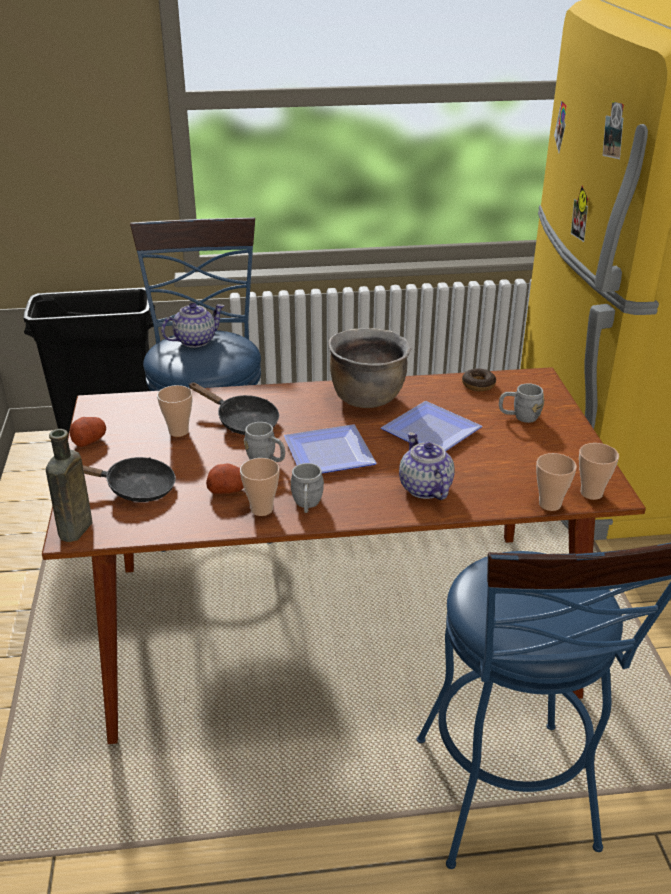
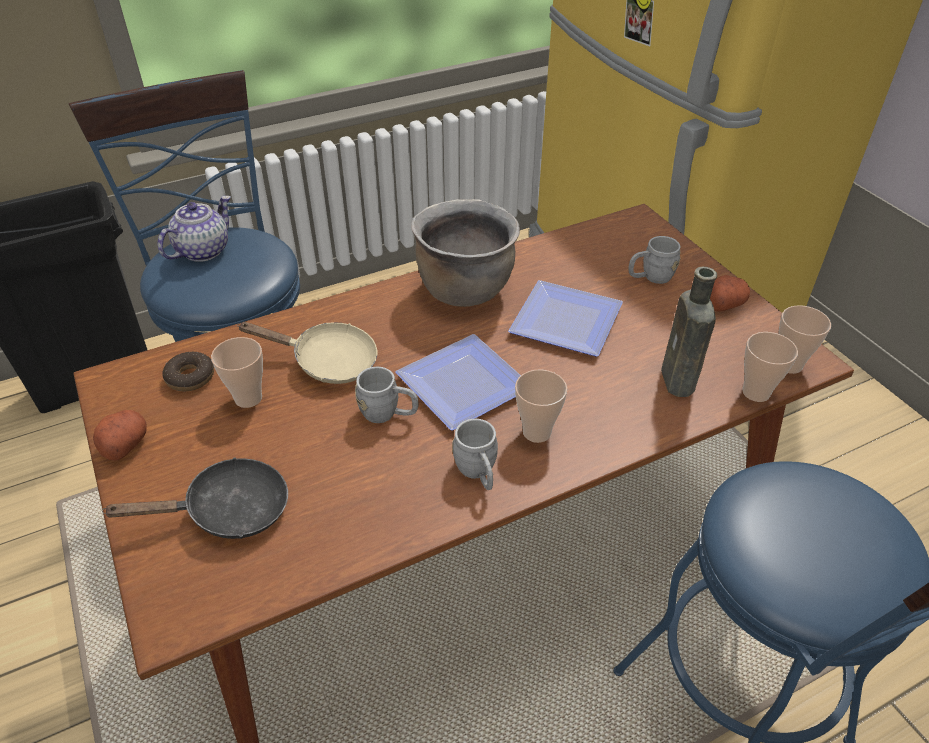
camera: 20 degrees left, 10 degrees up
brown bottle [46,429,92,542] -> brown bottle moved to [661,266,717,397]
black frying pan [189,382,279,435] -> beige frying pan [237,322,377,384]
potato [206,463,244,494] -> potato moved to [710,275,750,312]
cup [240,458,280,516] -> cup moved to [515,370,567,443]
teapot [399,432,455,500] -> none
donut [462,369,496,391] -> donut moved to [162,352,214,391]

